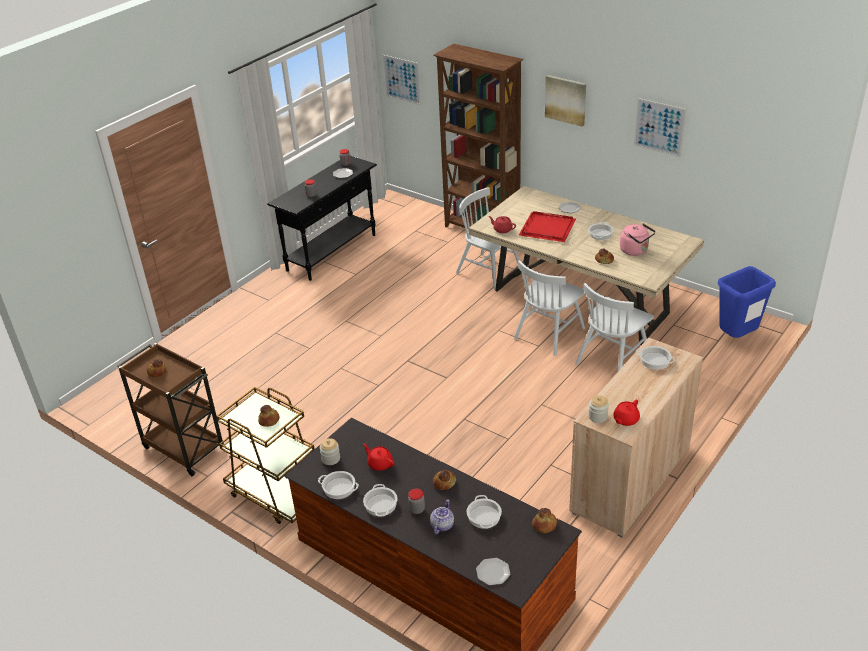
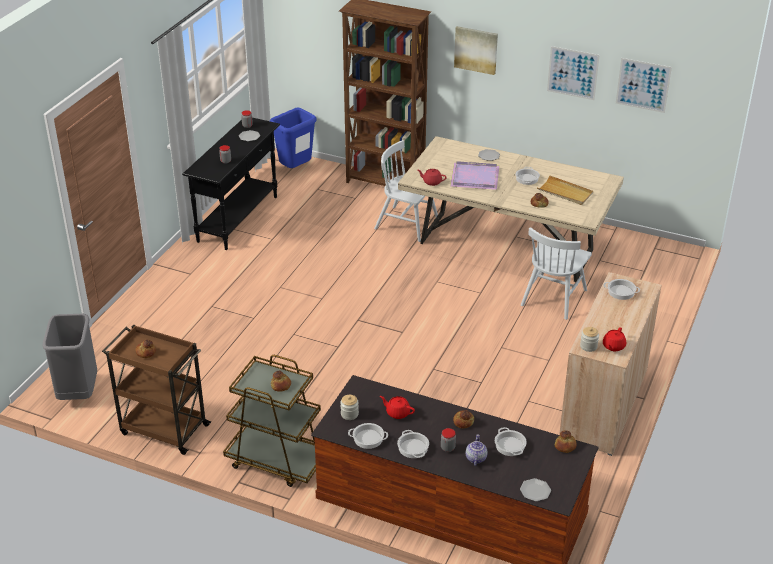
camera: 15 degrees left, 0 degrees up
picture [383,55,421,105] -> picture moved to [616,58,672,113]
white chair [514,260,586,356] -> none
red tray [519,211,576,242] -> purple tray [450,161,499,190]
pink kettle [620,223,656,256] -> beige tray [537,175,593,205]
blue trash can [718,266,776,338] -> blue trash can moved to [270,108,317,168]
none -> grey trash can [43,314,97,400]

